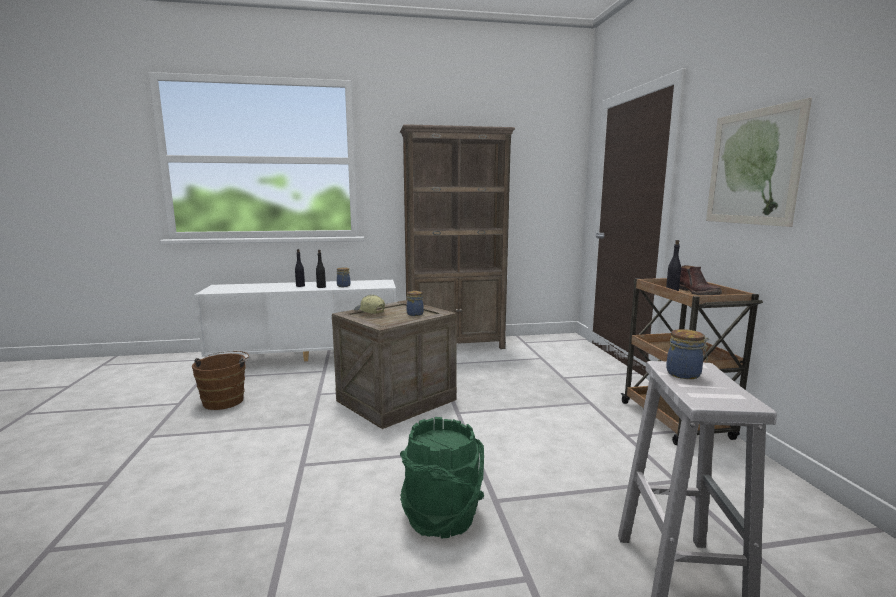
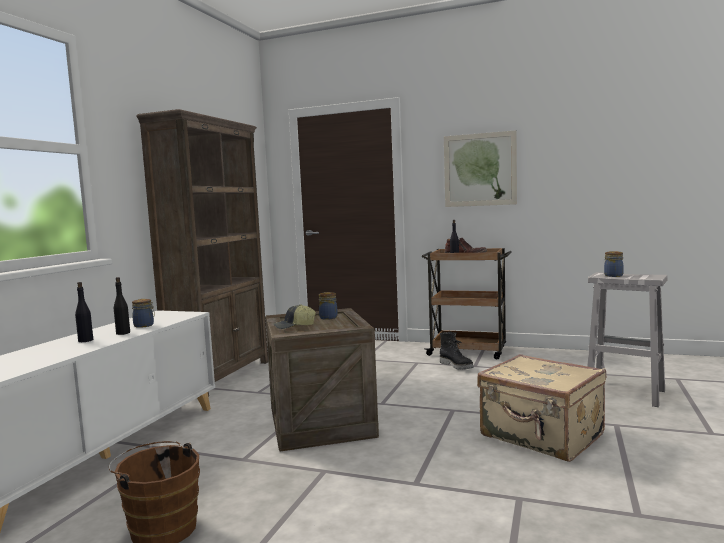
camera: 60 degrees left, 5 degrees down
green bucket [400,417,484,539] -> beige suitcase [477,354,606,462]
none -> black boot [440,332,474,370]

